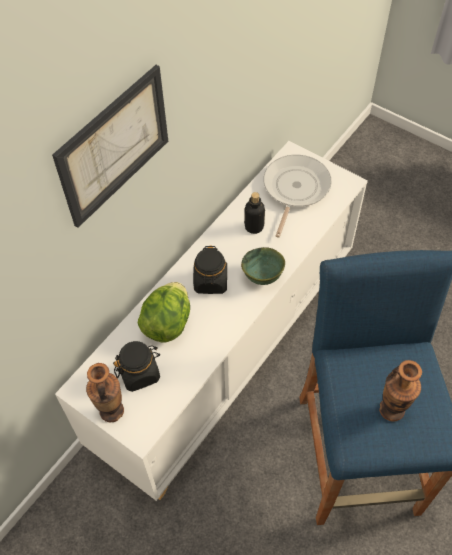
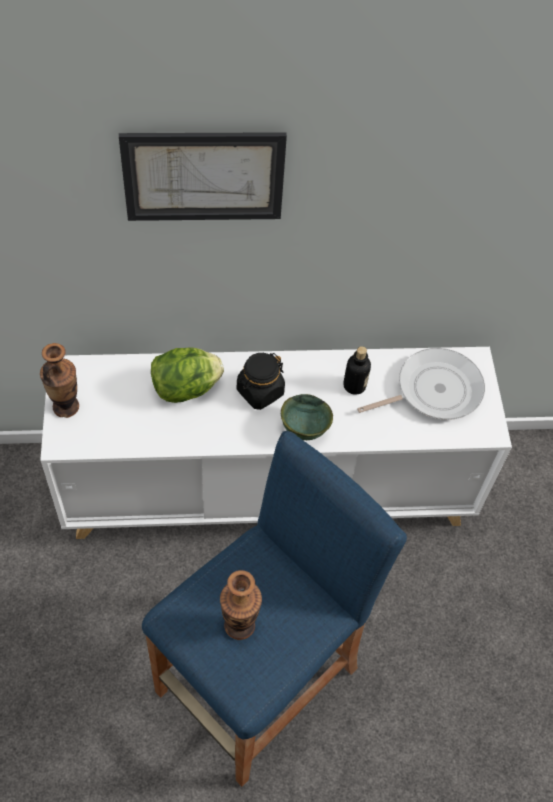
camera: 45 degrees right, 0 degrees up
black jar [113,341,160,392] -> none

